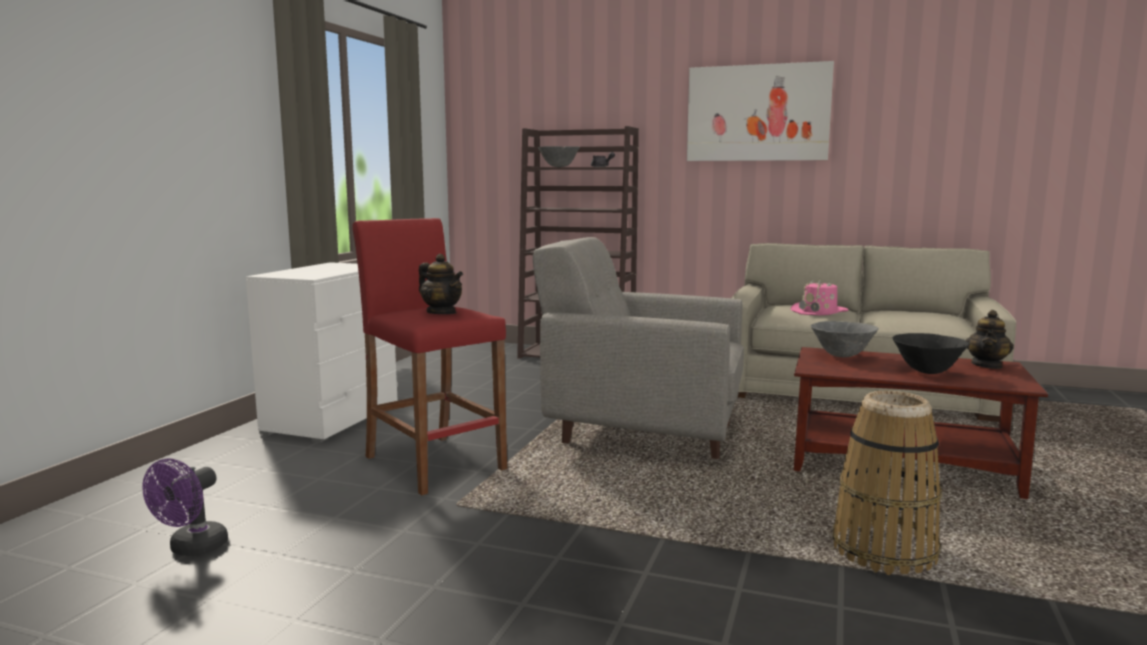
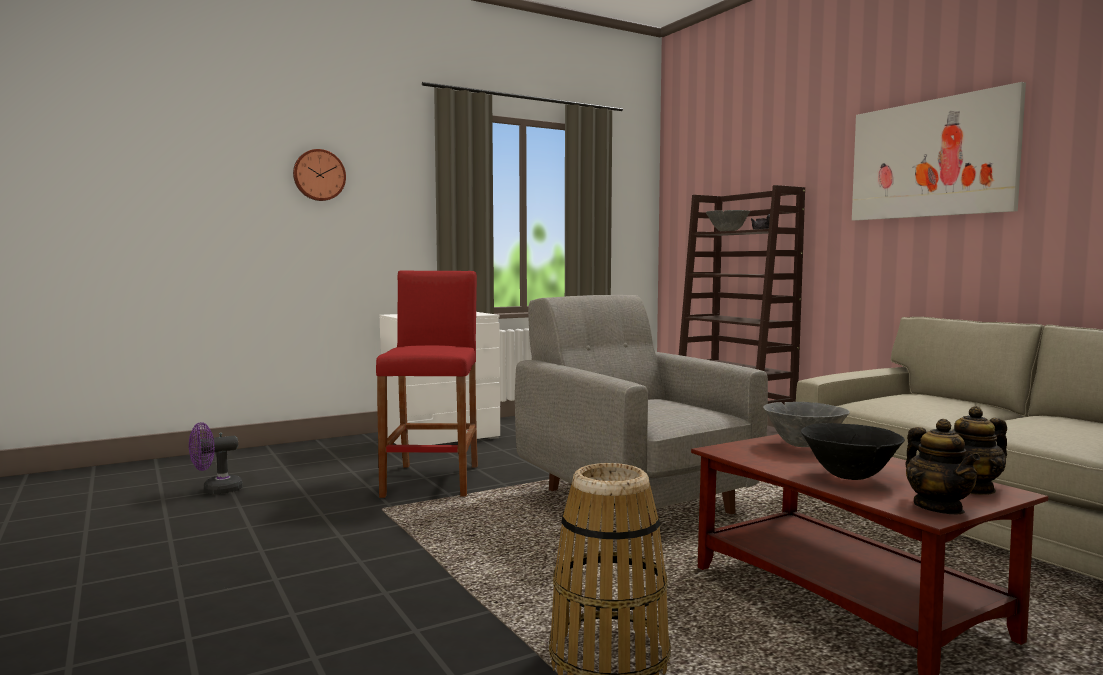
camera: 40 degrees right, 5 degrees down
teapot [419,254,463,314] -> teapot moved to [906,419,981,514]
pink hat [790,279,848,315] -> none
none -> wall clock [293,149,346,201]

